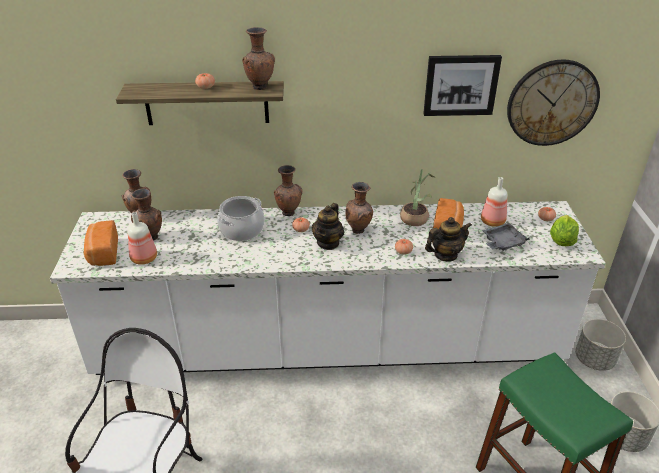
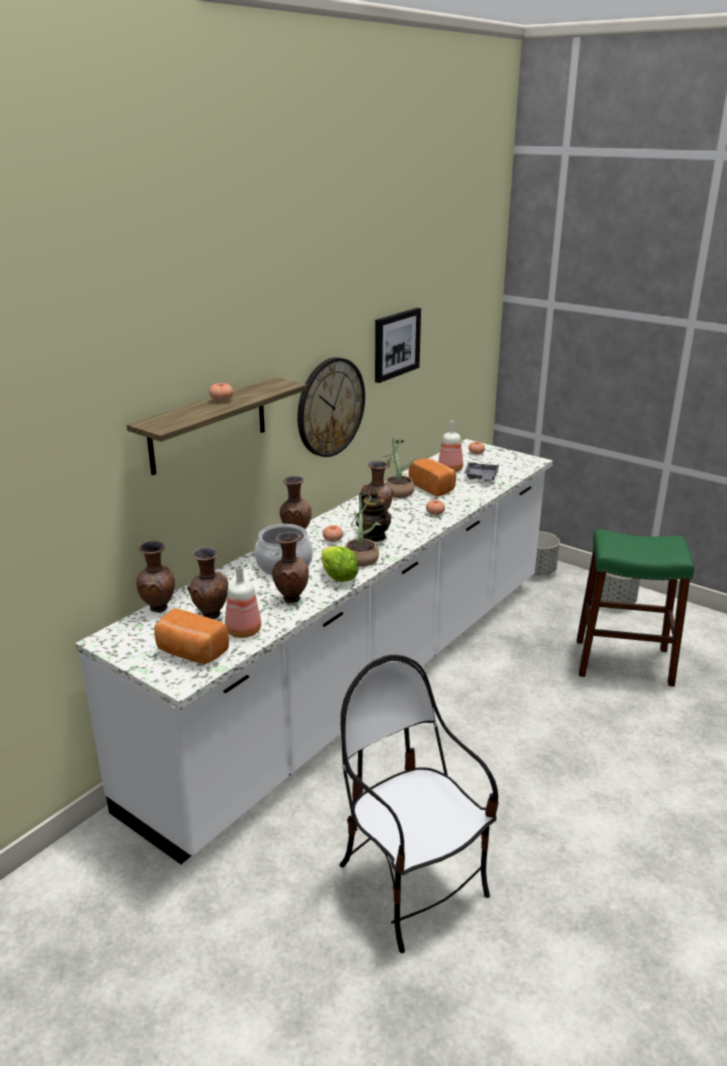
camera: 50 degrees left, 10 degrees down
brown vase [242,27,275,90] -> brown vase moved to [272,532,309,604]
teapot [425,217,472,262] -> none
wall clock [507,59,600,146] -> wall clock moved to [297,357,365,457]
lettuce [550,215,579,246] -> lettuce moved to [321,546,358,582]
none -> potted plant [345,494,381,567]

